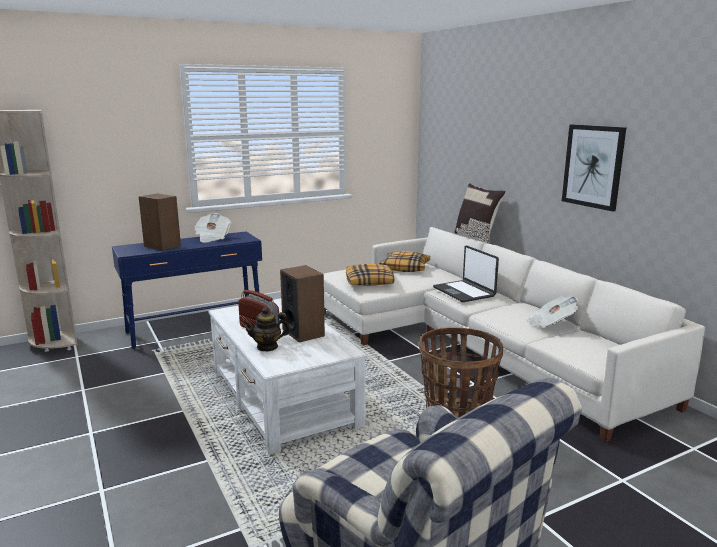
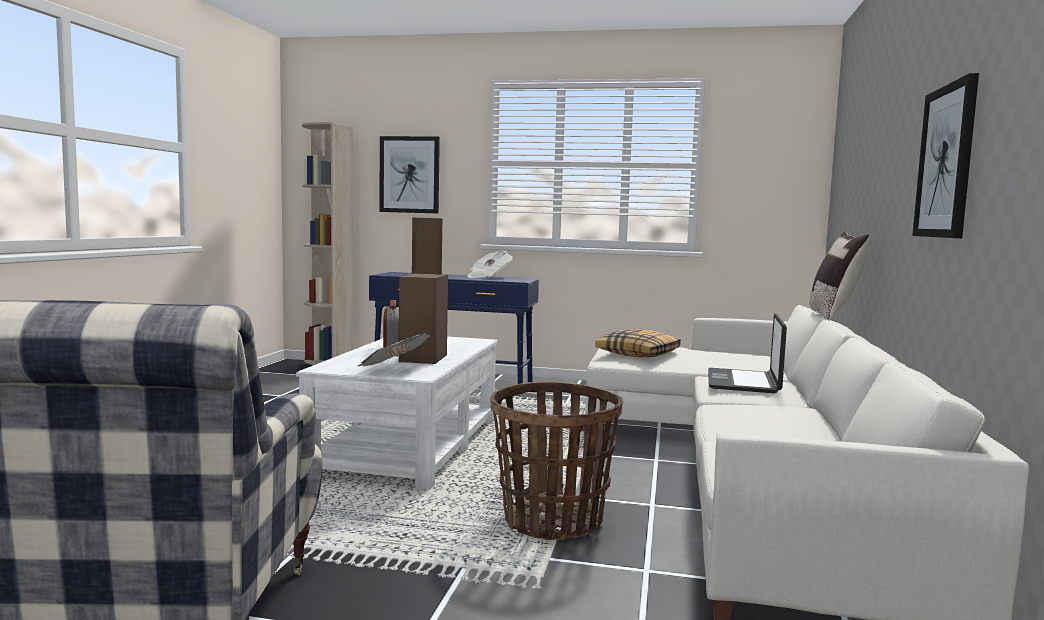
camera: 40 degrees right, 10 degrees down
teapot [243,307,290,351] -> none
pillow [380,251,430,272] -> none
newspaper [527,296,579,328] -> newspaper moved to [358,333,430,367]
none -> picture [379,136,440,214]

